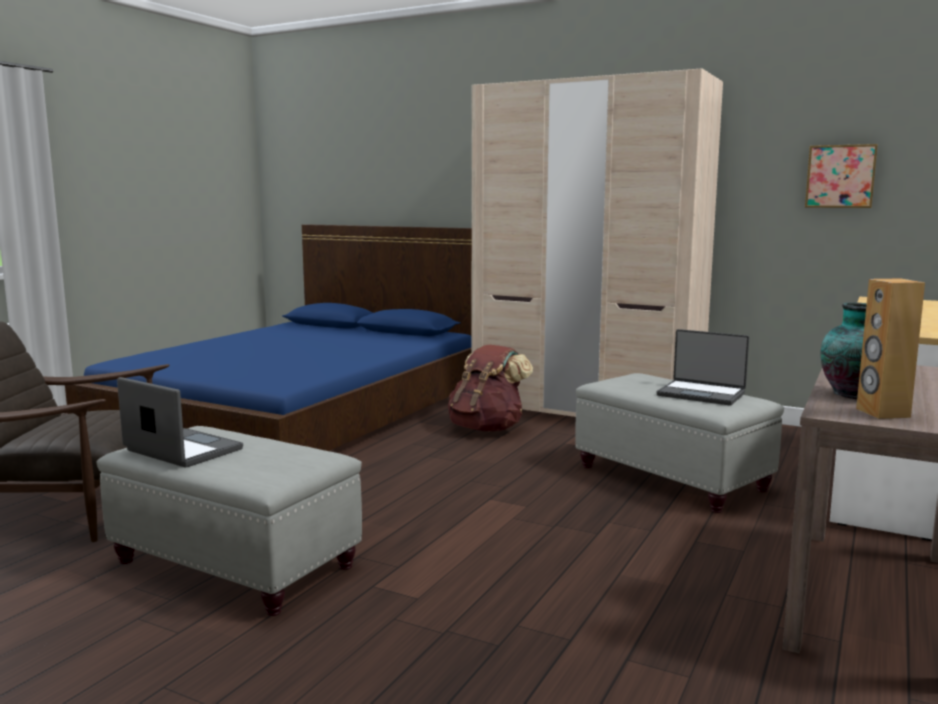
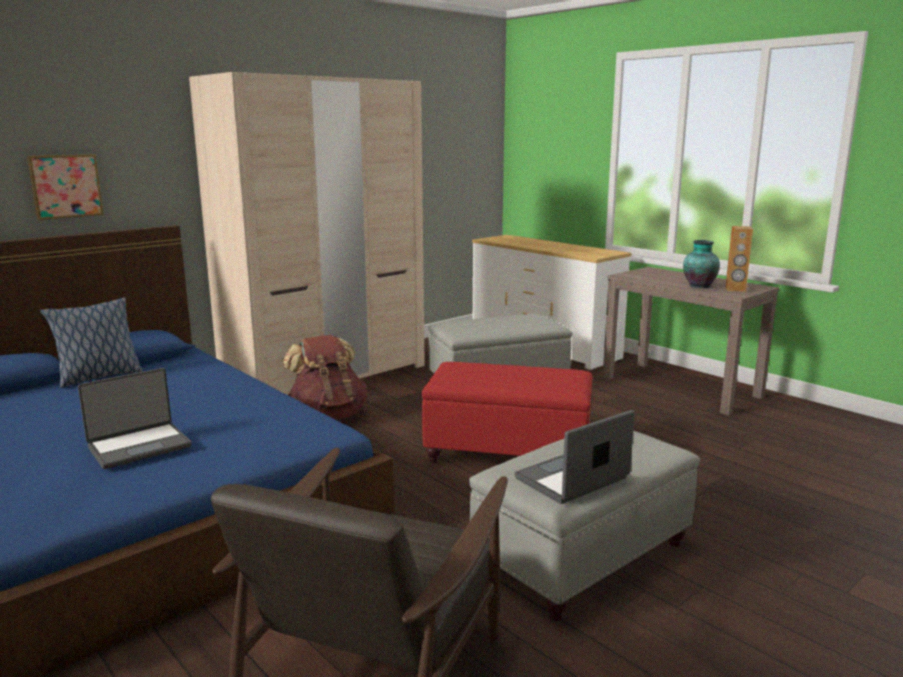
camera: 70 degrees left, 5 degrees up
laptop [657,329,749,405] -> laptop moved to [78,368,192,469]
picture [805,144,878,208] -> picture moved to [27,154,104,220]
none -> pillow [40,297,143,388]
none -> red ottoman [421,362,592,463]

